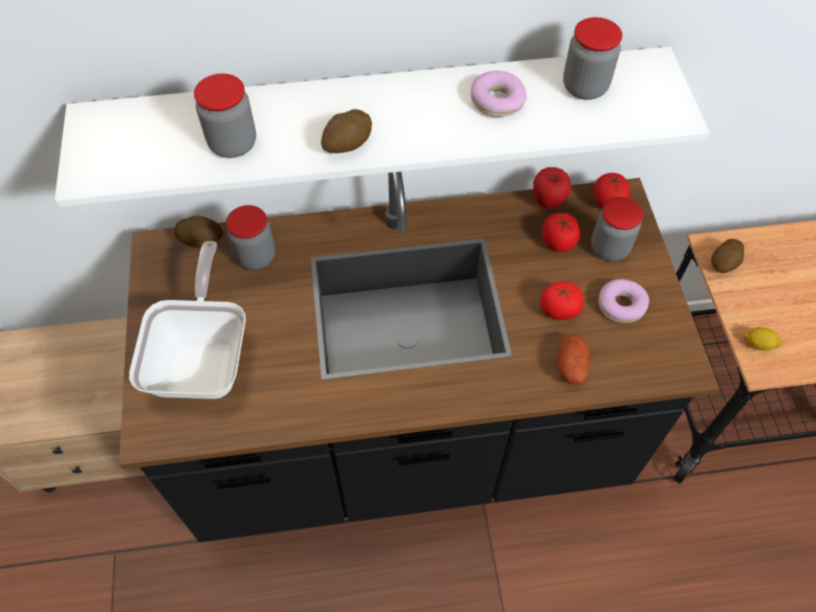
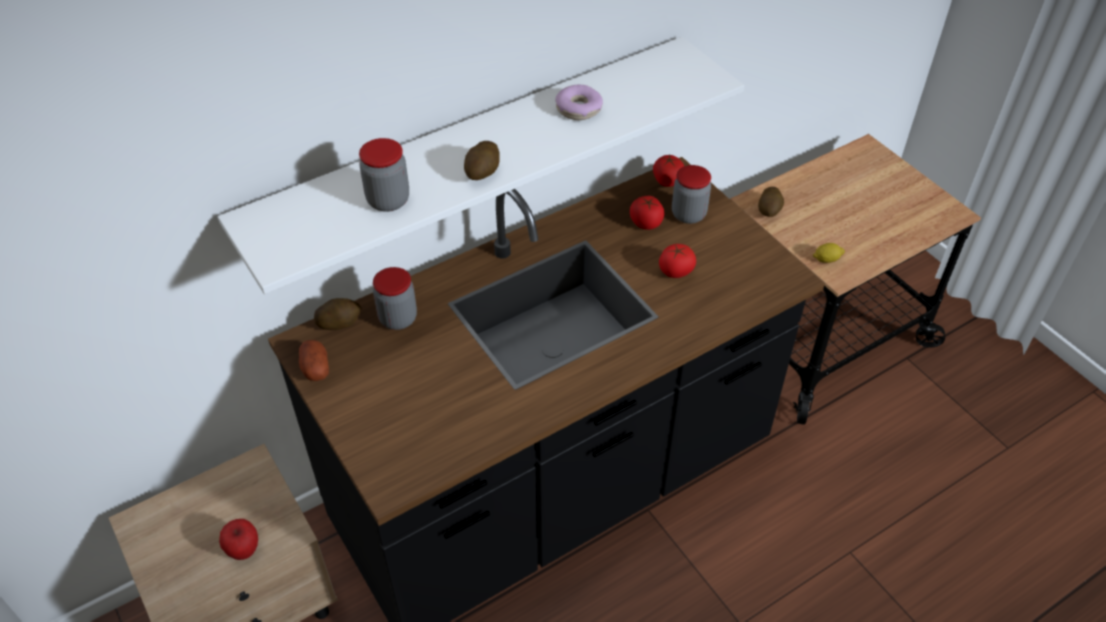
camera: 25 degrees left, 10 degrees down
frying pan [129,241,246,399] -> none
apple [533,167,571,209] -> apple moved to [219,519,258,560]
potato [558,335,590,385] -> potato moved to [299,340,329,381]
jar [563,17,622,100] -> none
donut [599,279,649,323] -> none

